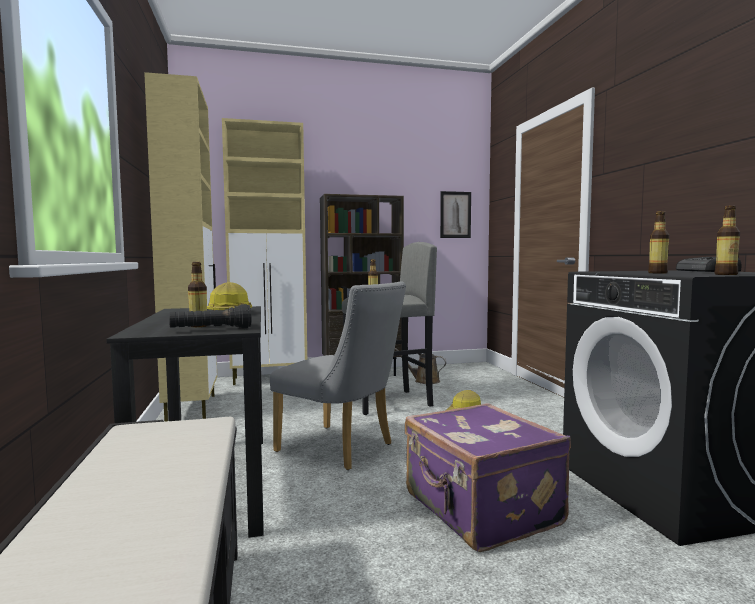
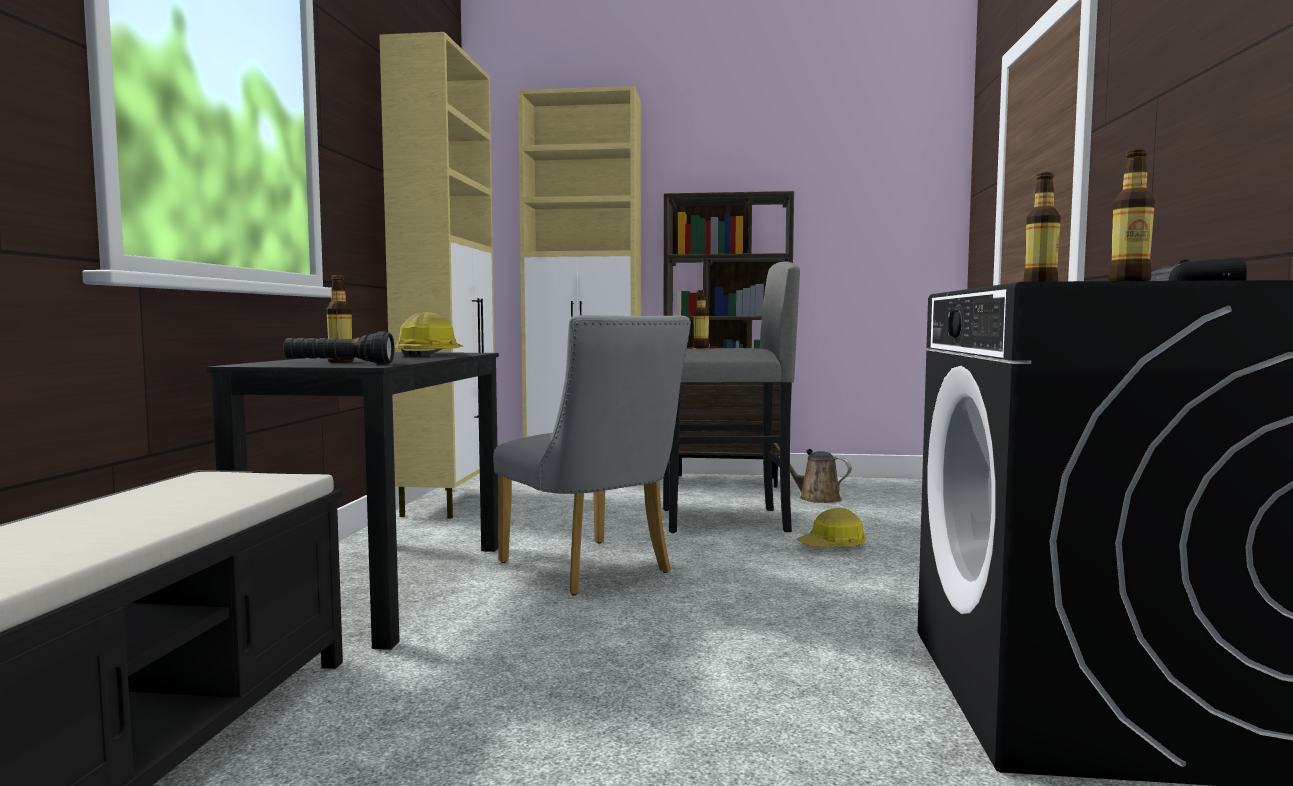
camera: 20 degrees right, 0 degrees up
purple suitcase [405,403,571,552] -> none
picture [440,191,471,238] -> none

